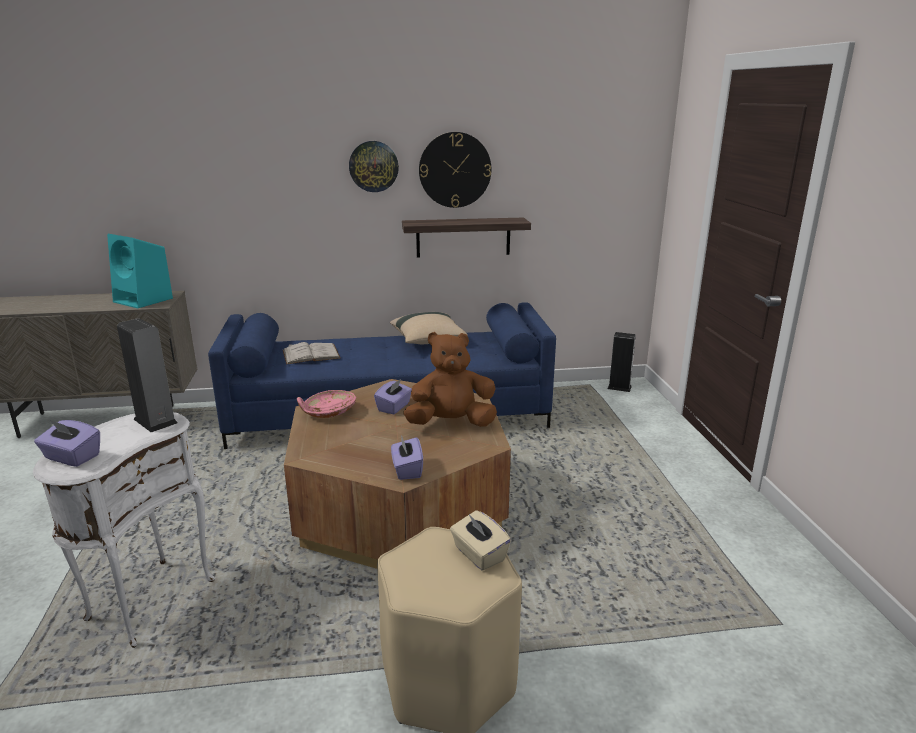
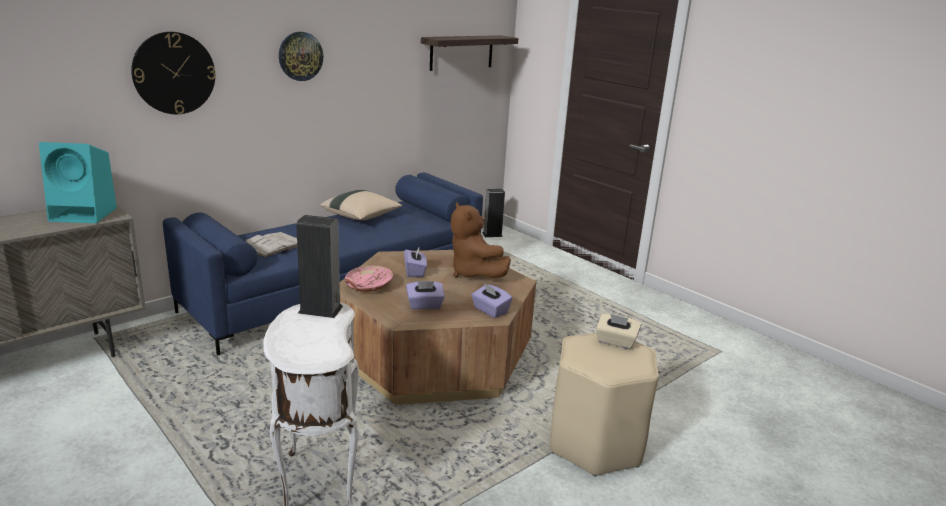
camera: 35 degrees left, 0 degrees up
purple tissue box [34,419,100,467] -> purple tissue box moved to [406,281,445,309]
shelf [402,218,531,257] -> shelf moved to [421,35,518,71]
brown plush toy [403,332,497,427] -> brown plush toy turned 75 degrees counterclockwise [451,202,511,278]
wall clock [419,132,491,208] -> wall clock moved to [131,32,216,114]

